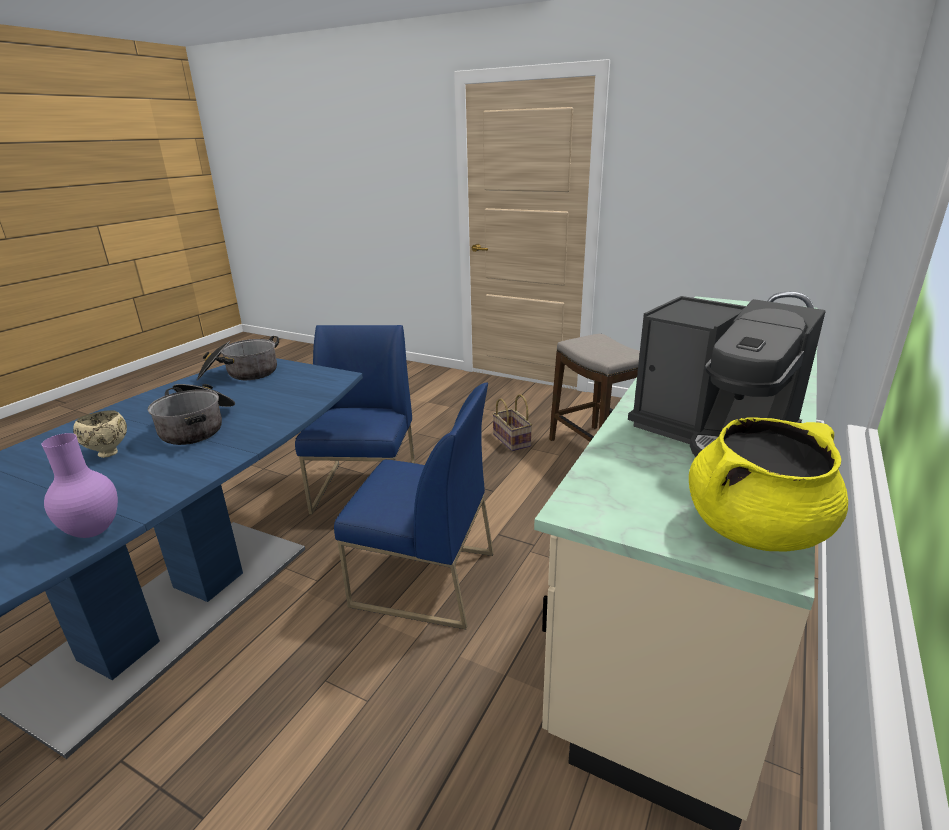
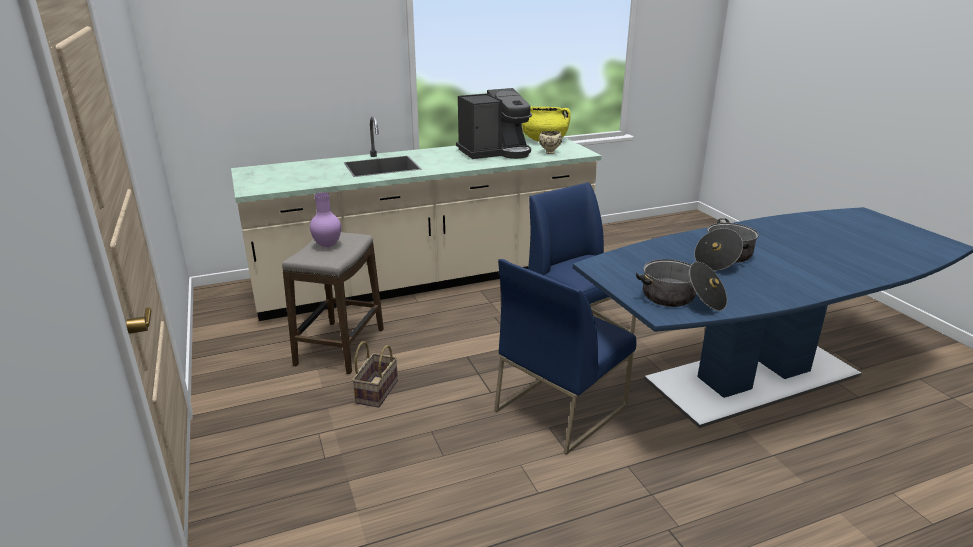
camera: 140 degrees left, 0 degrees up
purple vase [42,433,118,538] -> purple vase moved to [310,192,341,247]
beige bowl [73,410,127,458] -> beige bowl moved to [539,131,562,154]
coffee machine [628,296,826,457] -> coffee machine turned 75 degrees clockwise [456,88,532,159]

